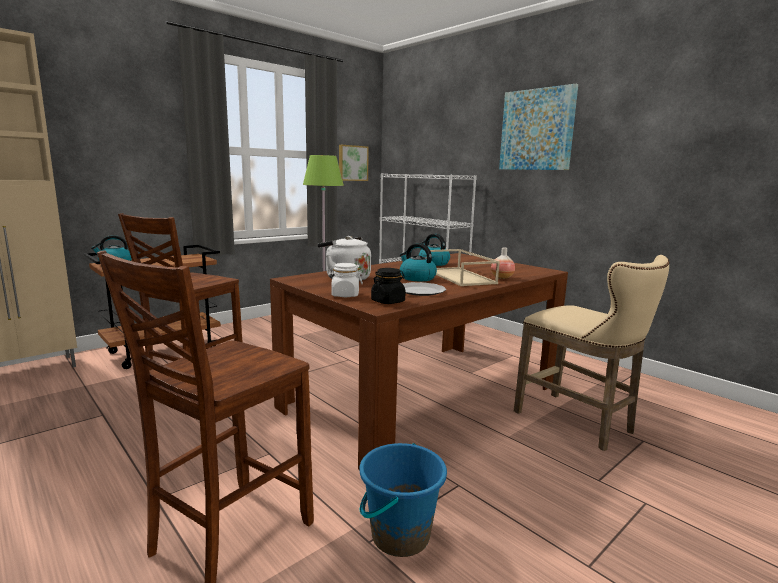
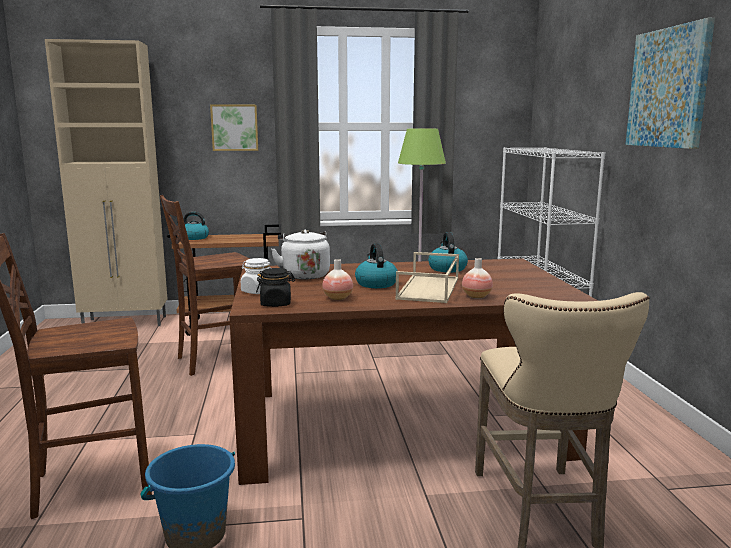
camera: 35 degrees right, 0 degrees up
picture [339,145,369,181] -> picture moved to [210,104,258,151]
plate [402,282,446,296] -> vase [322,259,353,300]

